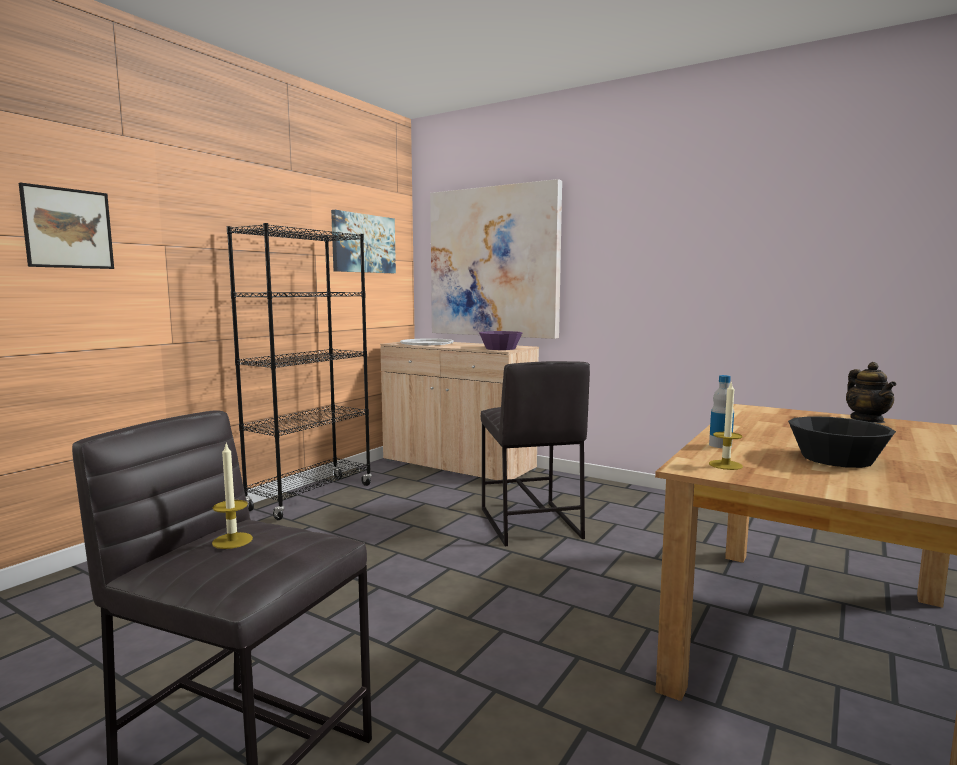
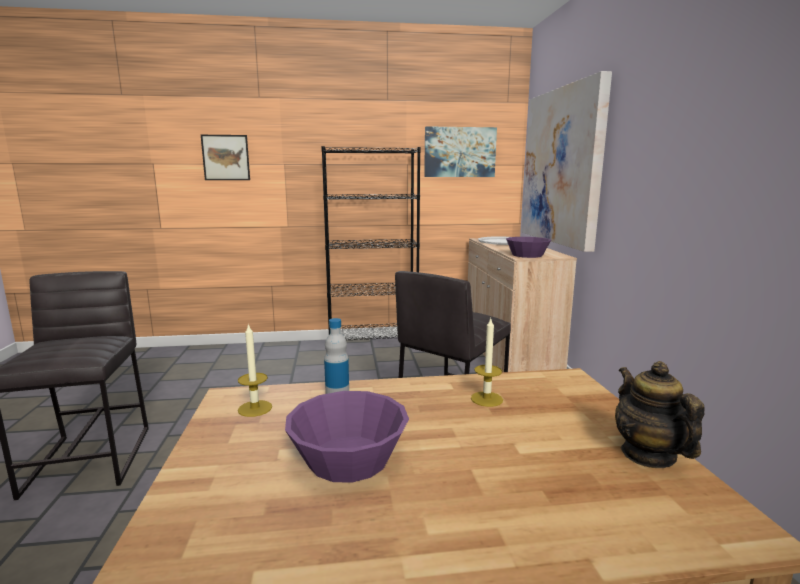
camera: 50 degrees right, 5 degrees up
candle [212,444,253,549] -> candle moved to [471,319,503,407]
black bowl [788,416,896,468] -> purple bowl [285,391,409,483]
teapot [846,362,897,423] -> teapot turned 120 degrees clockwise [615,361,704,468]

